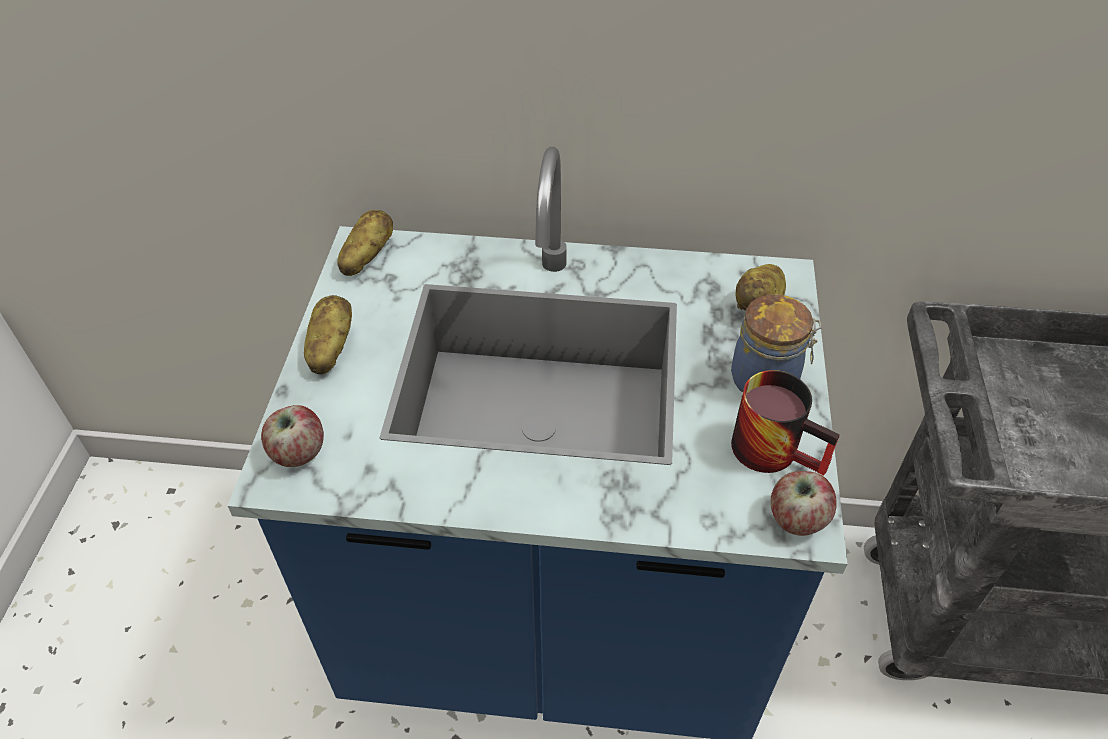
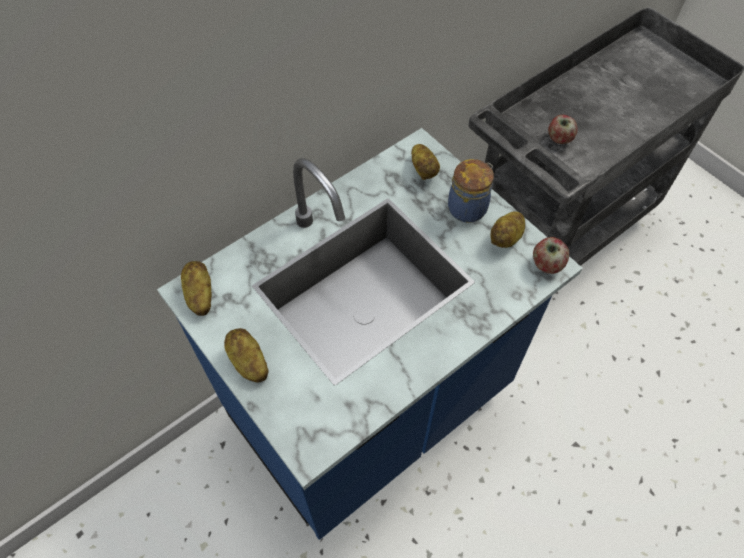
camera: 45 degrees left, 10 degrees up
apple [261,405,324,467] -> apple moved to [548,115,578,144]
mug [731,370,840,476] -> potato [491,211,525,248]

